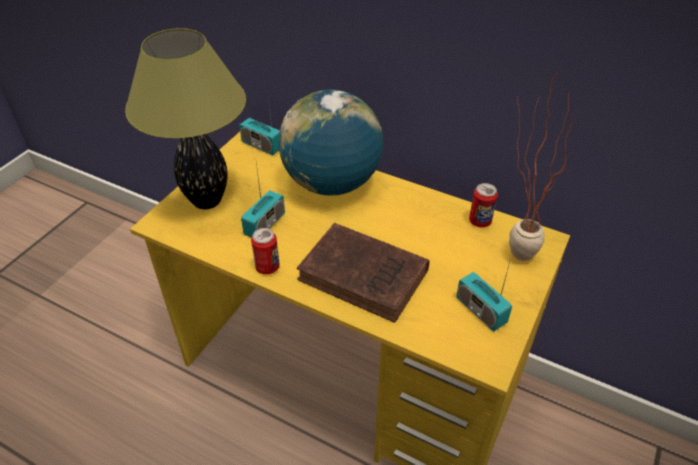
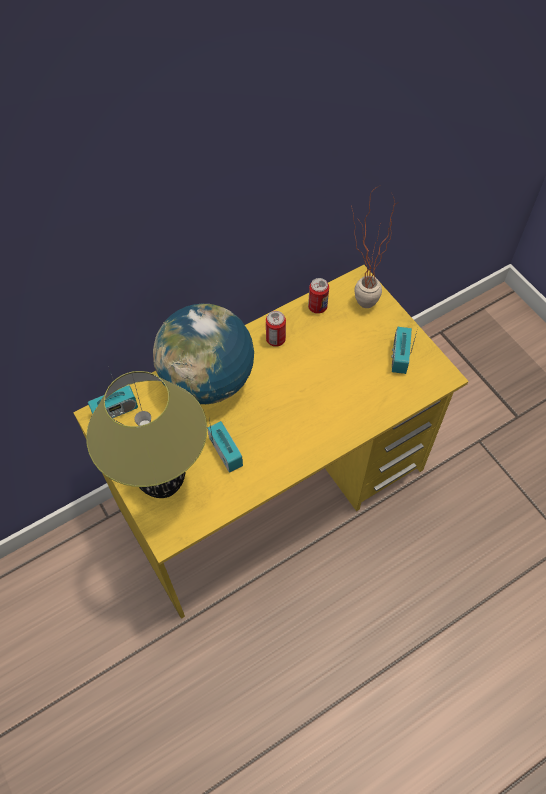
camera: 60 degrees left, 15 degrees up
can [251,228,280,275] -> can moved to [266,311,286,347]
brown book [297,223,430,323] -> none
radio [456,258,512,331] -> radio turned 105 degrees clockwise [391,327,418,374]

